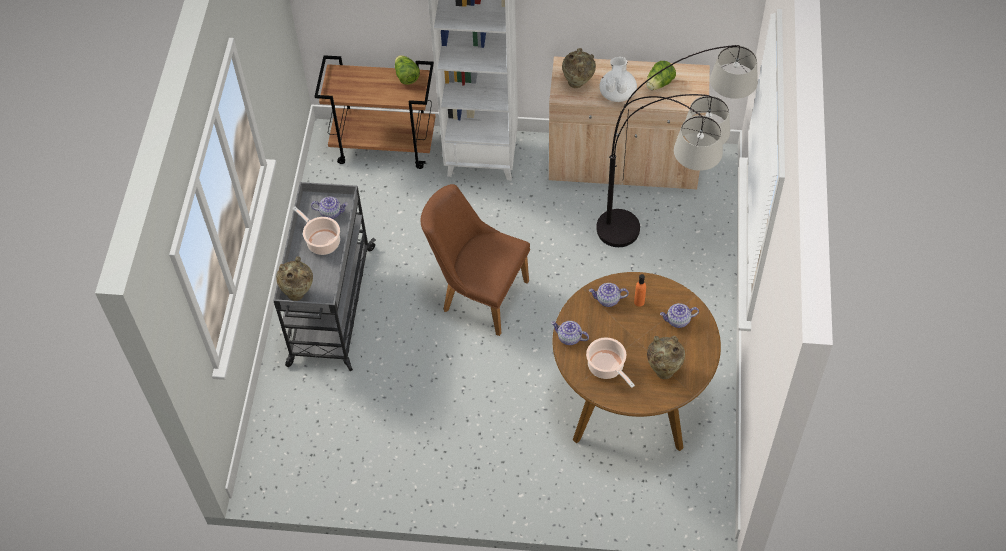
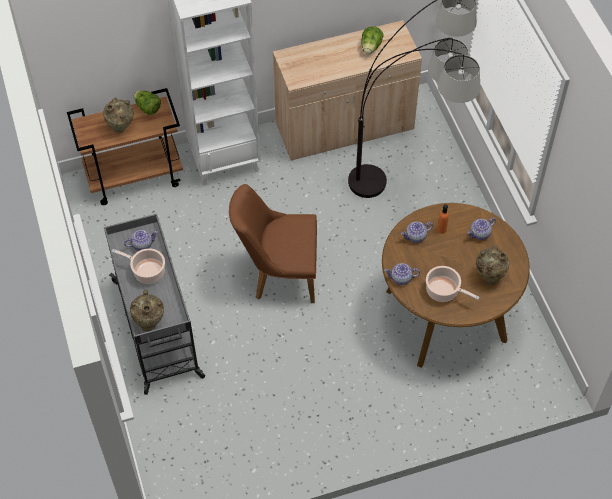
camera: 25 degrees left, 0 degrees up
beige vase [562,48,596,88] -> beige vase moved to [103,97,134,133]
white teapot [599,57,637,102] -> none

